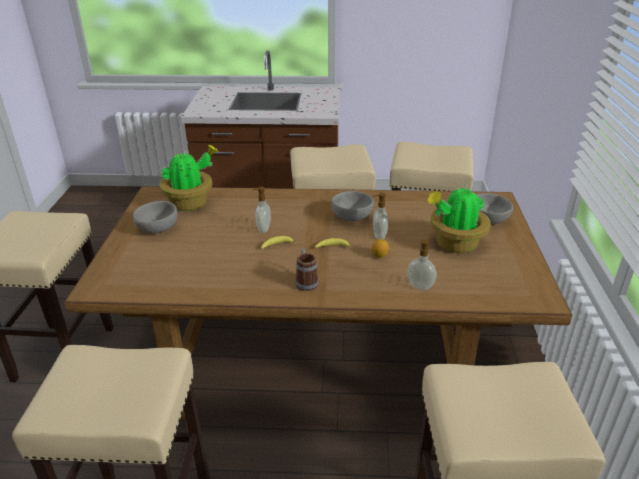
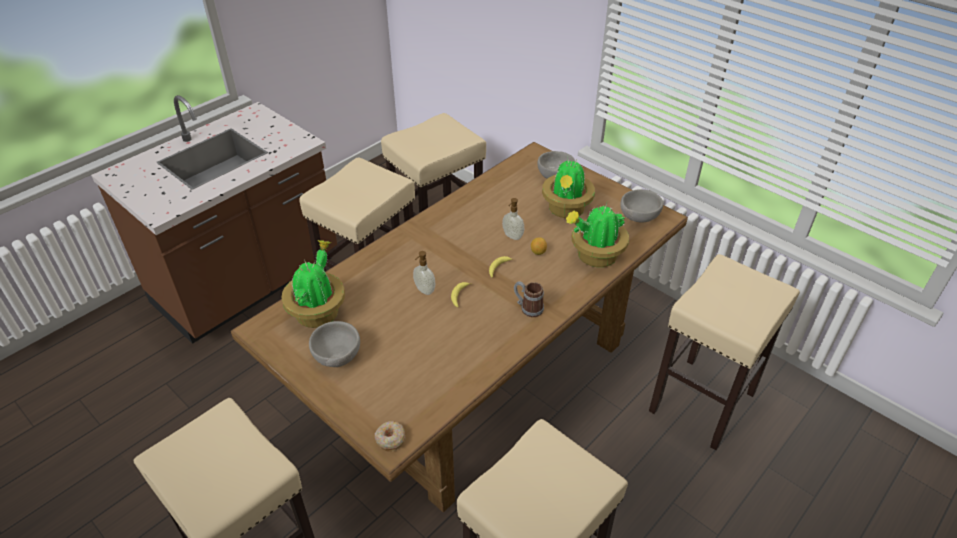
camera: 50 degrees left, 10 degrees up
grey bowl [331,191,374,221] -> grey bowl moved to [620,189,663,223]
soap dispenser [407,238,436,290] -> potted plant [566,203,629,267]
none -> donut [375,421,405,452]

